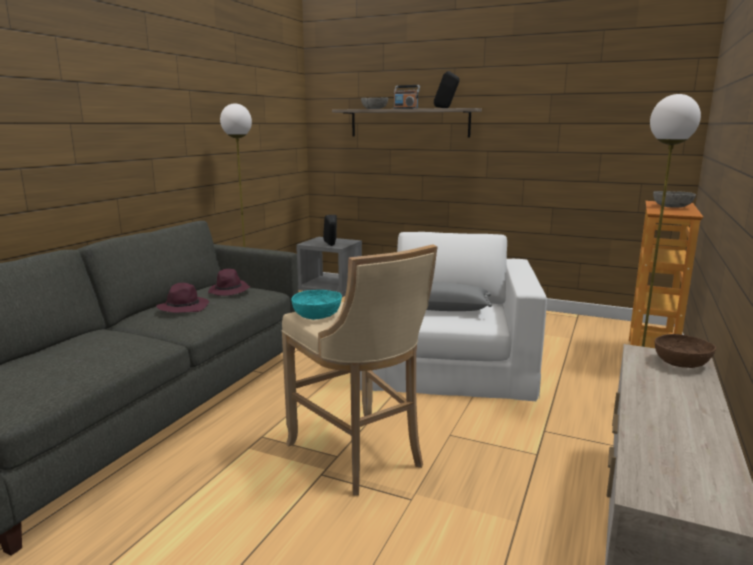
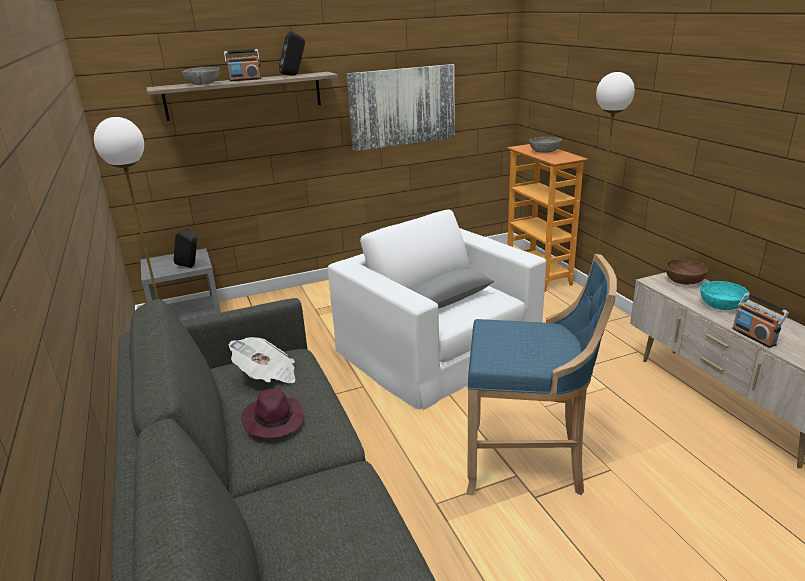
camera: 45 degrees left, 10 degrees up
purple hat [208,269,251,296] -> newspaper [229,337,295,383]
beige stool [281,245,438,496] -> blue stool [466,254,617,495]
turquoise bowl [291,290,342,320] -> turquoise bowl moved to [700,281,750,310]
none -> picture [346,64,455,151]
none -> radio [732,293,789,348]

